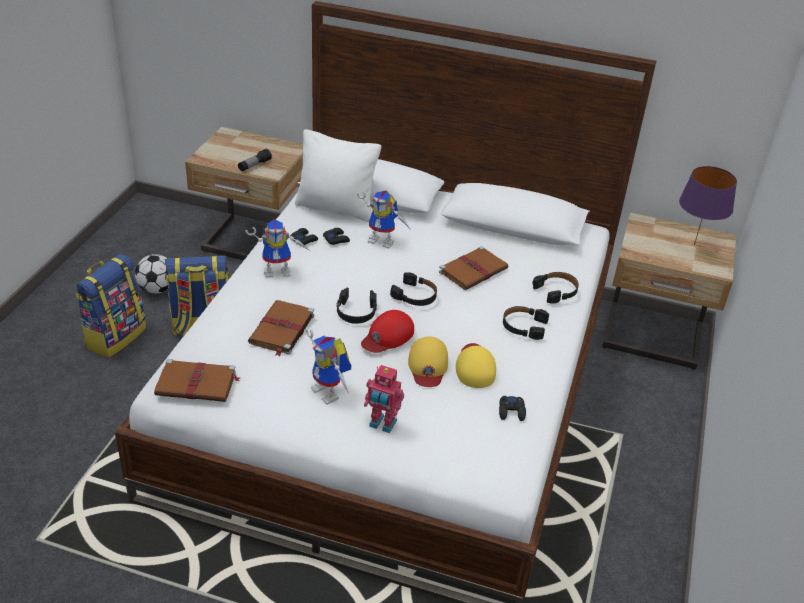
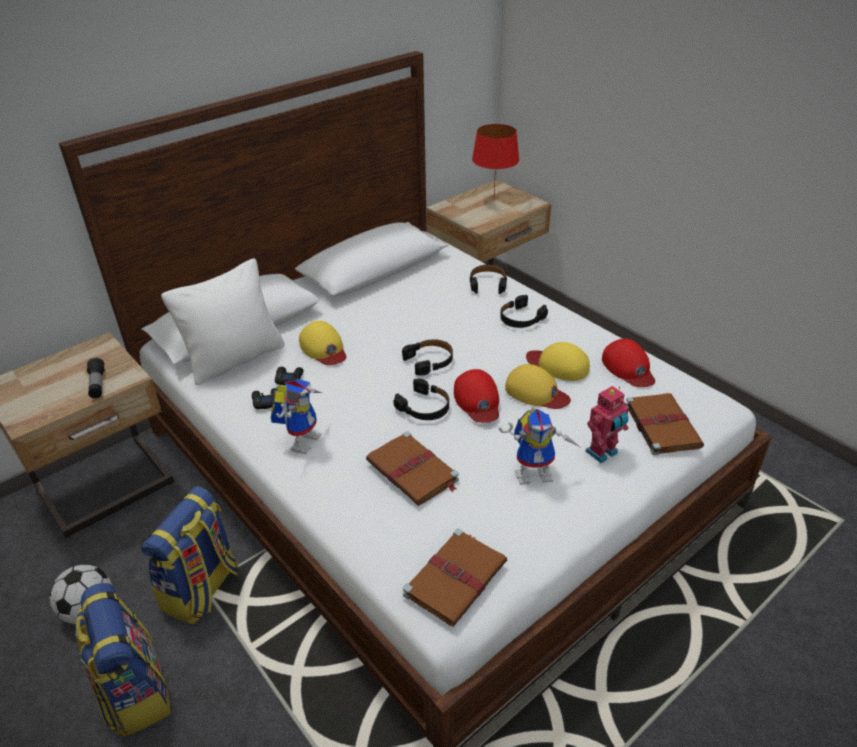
camera: 55 degrees left, 0 degrees up
toy robot [357,191,411,248] -> yellow cap [299,321,346,365]
brown book [439,246,508,290] -> brown book moved to [626,393,704,455]
black game controller [499,396,526,421] -> red cap [602,339,655,387]
purple table lamp [679,166,737,245] -> red table lamp [472,124,519,196]

